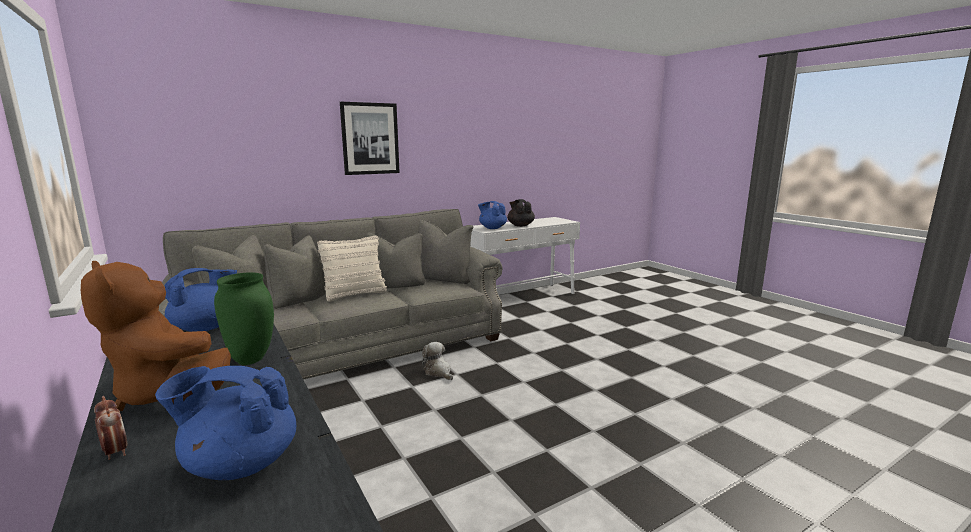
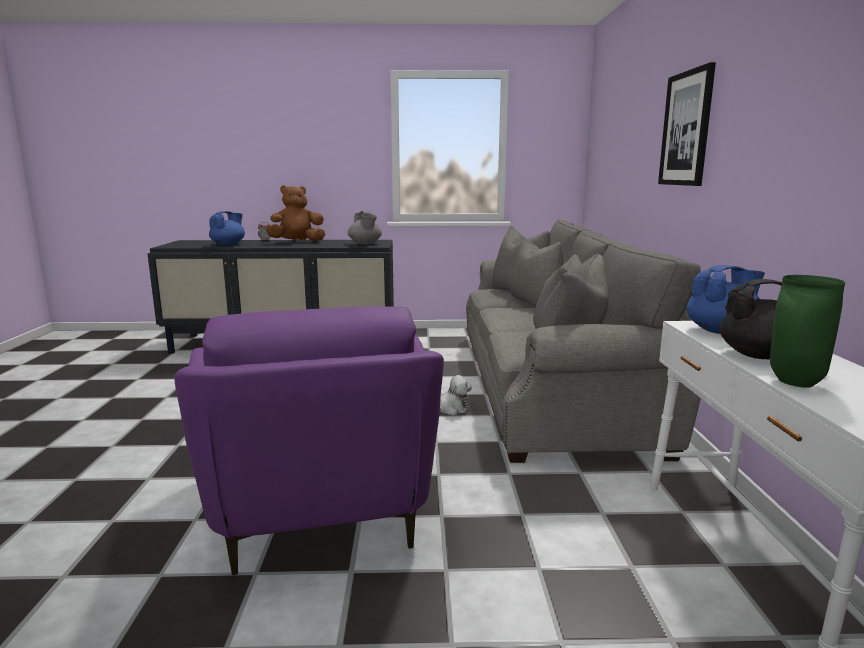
camera: 120 degrees right, 0 degrees up
blue teapot [165,268,237,332] -> grey teapot [348,211,382,244]
green vase [214,272,274,365] -> green vase moved to [770,275,845,388]
beige pillow [317,235,387,302] -> none
none -> purple armchair [174,306,444,575]

